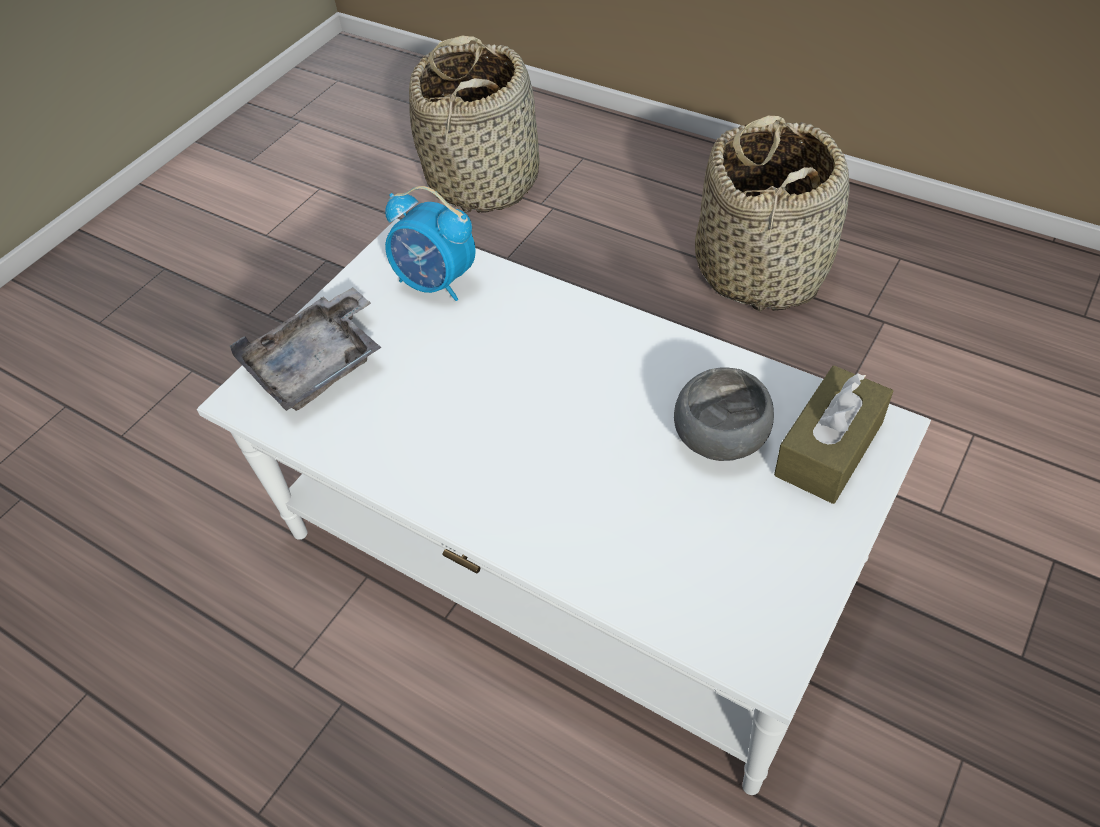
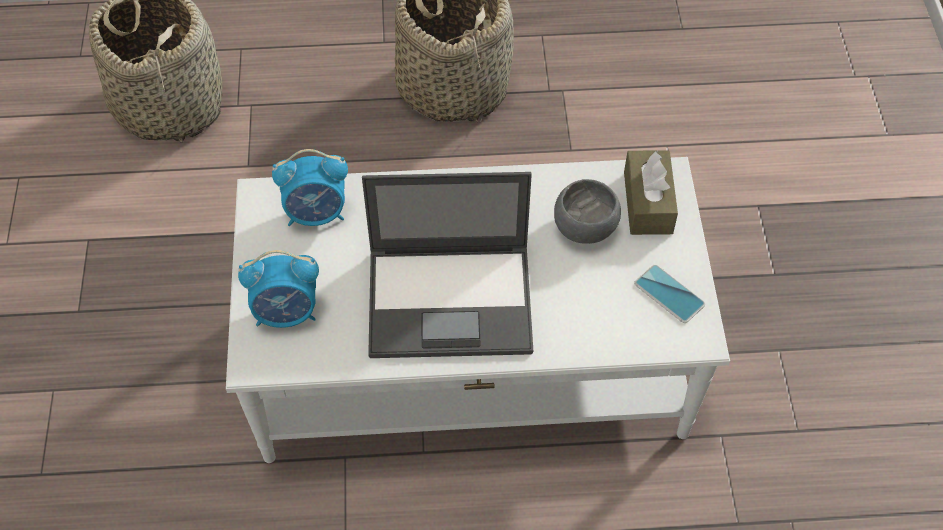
camera: 40 degrees left, 5 degrees up
grey tray [230,287,381,411] -> alarm clock [238,250,319,328]
none -> laptop [362,172,533,358]
none -> phone [634,265,705,323]

